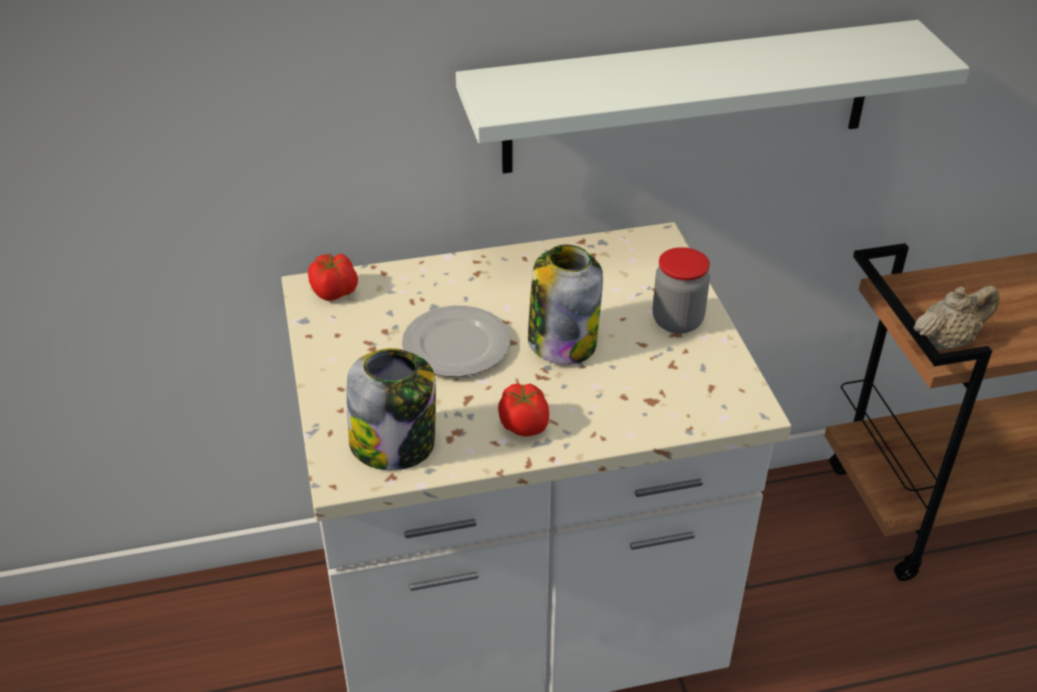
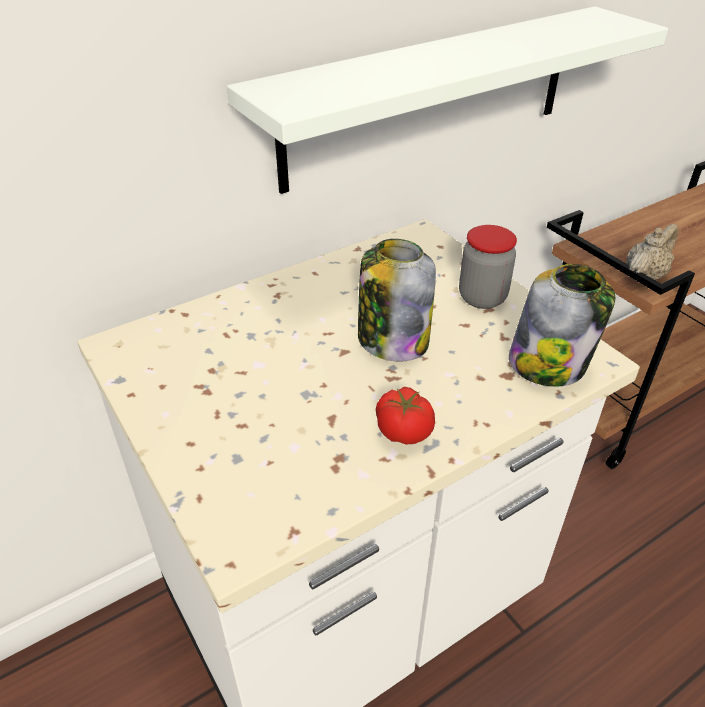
camera: 20 degrees left, 0 degrees up
tomato [308,253,358,301] -> none
jar [347,348,436,470] -> jar moved to [509,264,615,387]
plate [402,305,511,377] -> none

